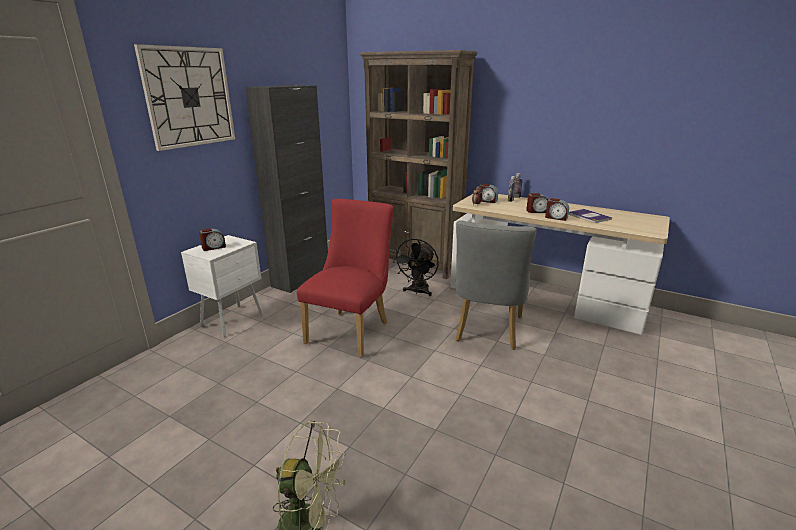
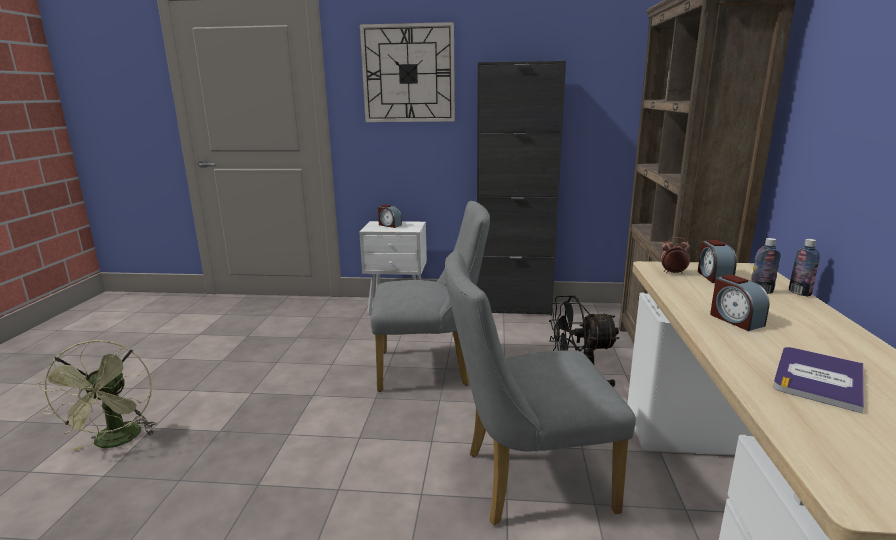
camera: 65 degrees right, 5 degrees down
red chair [297,199,394,357] -> grey chair [371,201,490,392]
alarm clock [545,198,569,221] -> none

